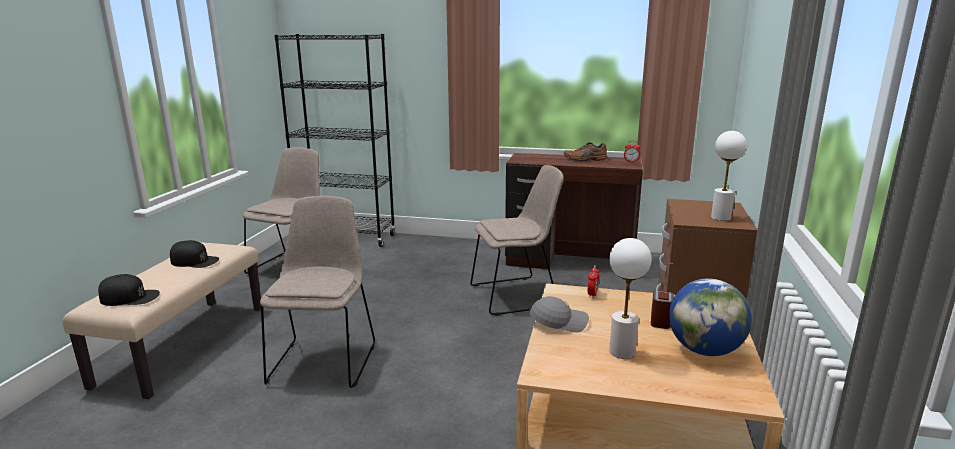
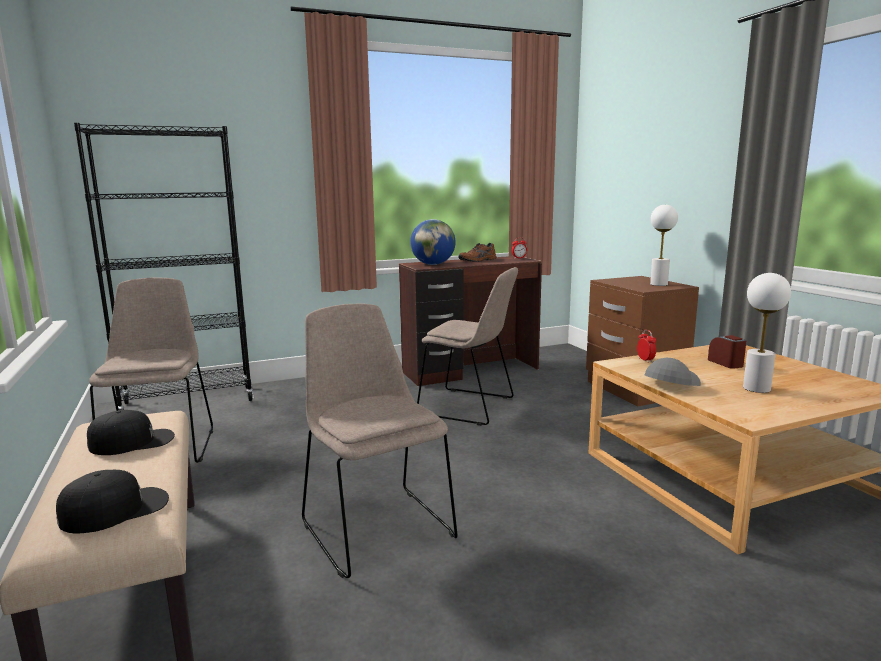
camera: 35 degrees left, 5 degrees down
beige chair [470,165,564,316] -> beige chair turned 75 degrees clockwise [417,267,518,426]
globe [669,278,752,356] -> globe moved to [410,219,456,265]

